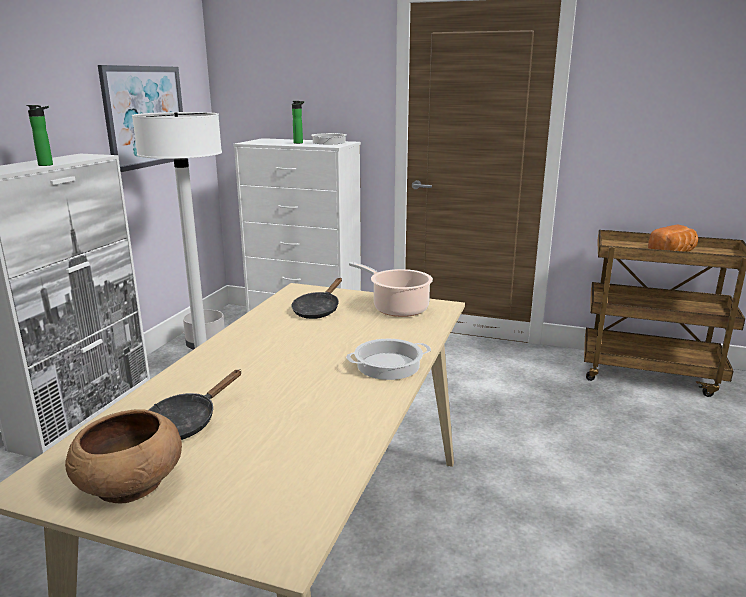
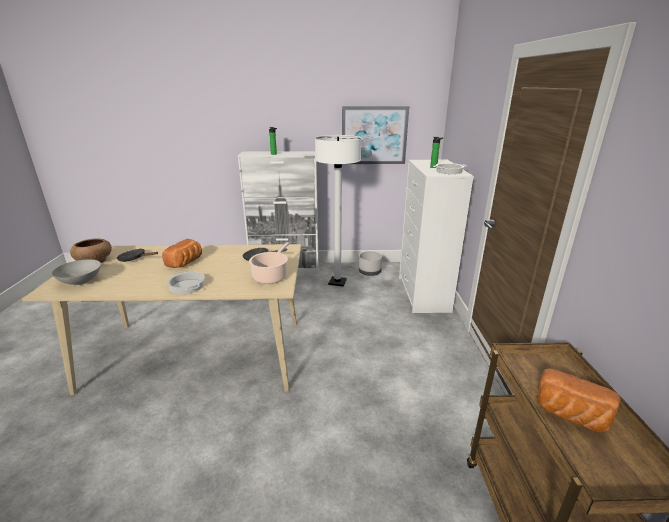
camera: 70 degrees right, 5 degrees up
none -> grey bowl [52,259,101,285]
none -> bread [162,239,202,268]

